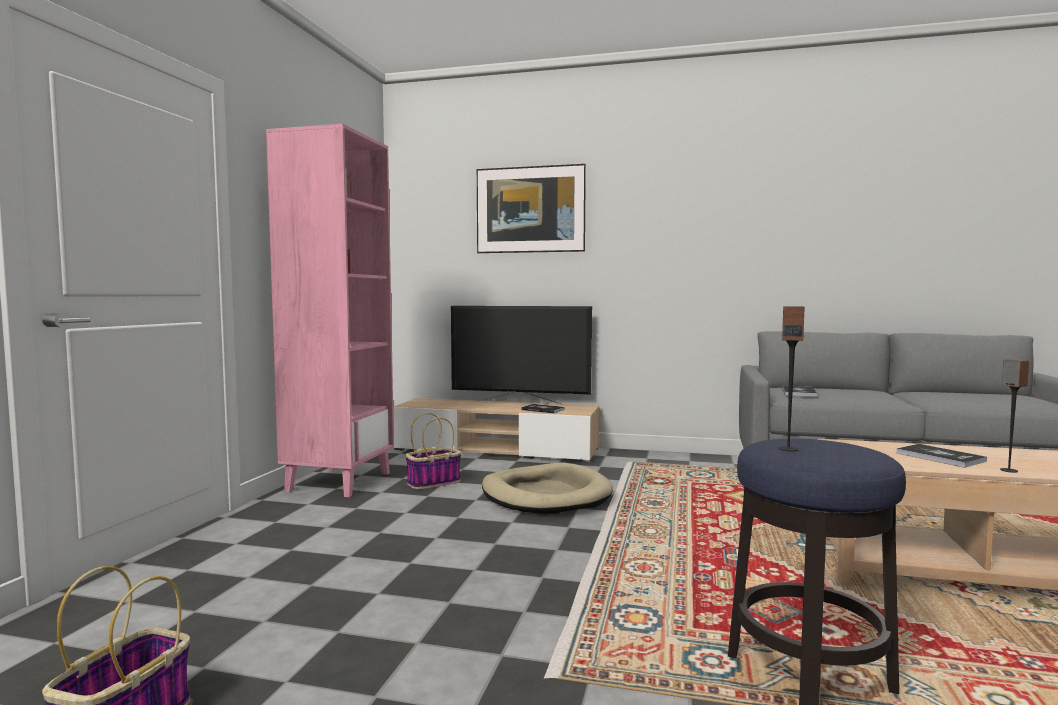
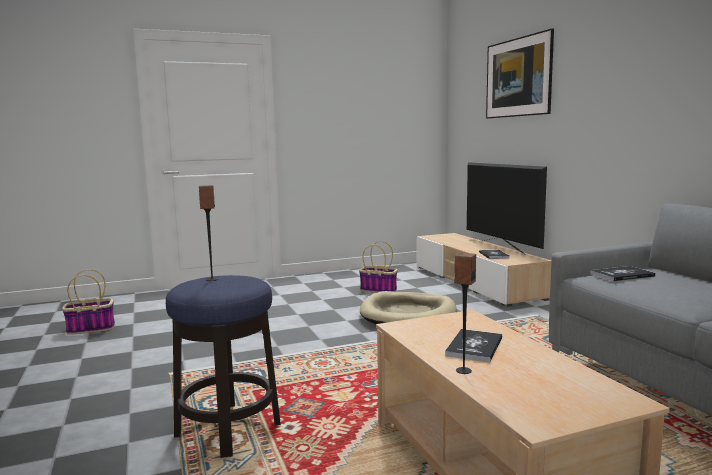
camera: 55 degrees right, 5 degrees up
pink bookcase [266,124,394,497] -> none

